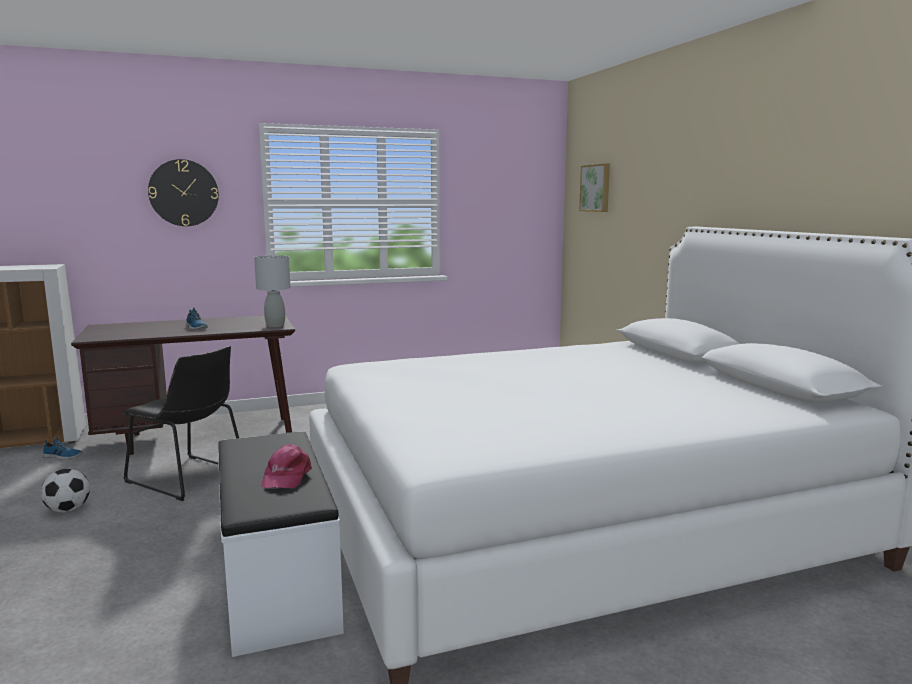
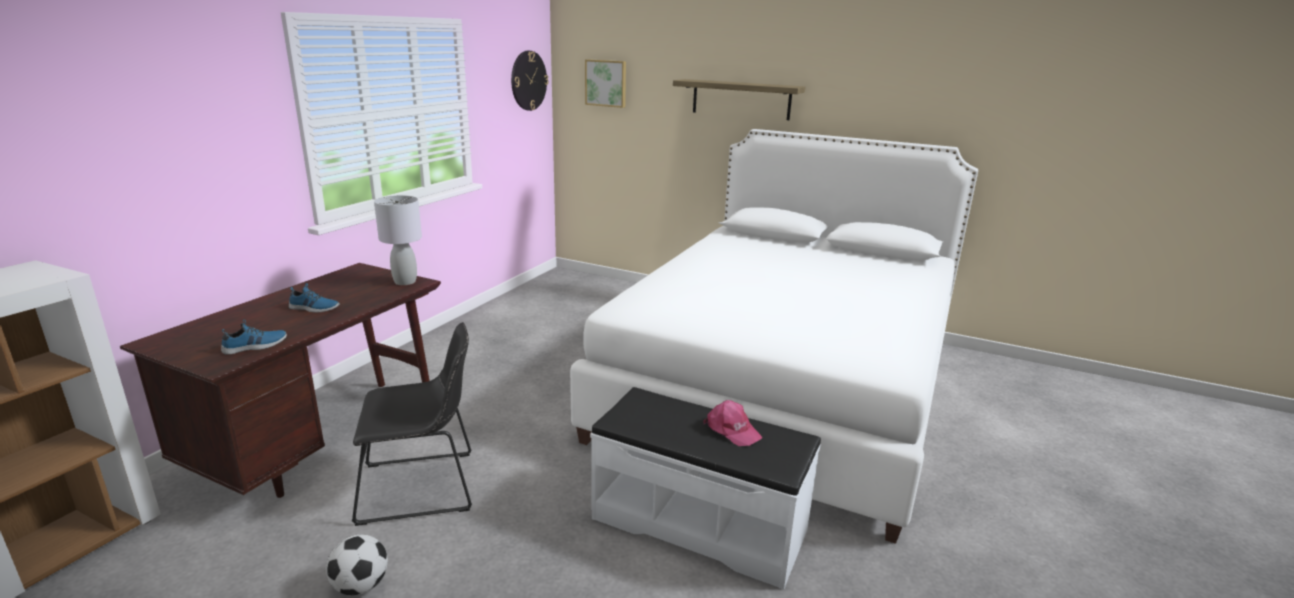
camera: 45 degrees left, 10 degrees up
shoe [43,437,83,460] -> shoe moved to [221,320,287,355]
wall clock [148,159,219,226] -> wall clock moved to [511,51,548,111]
none -> shelf [673,79,805,120]

